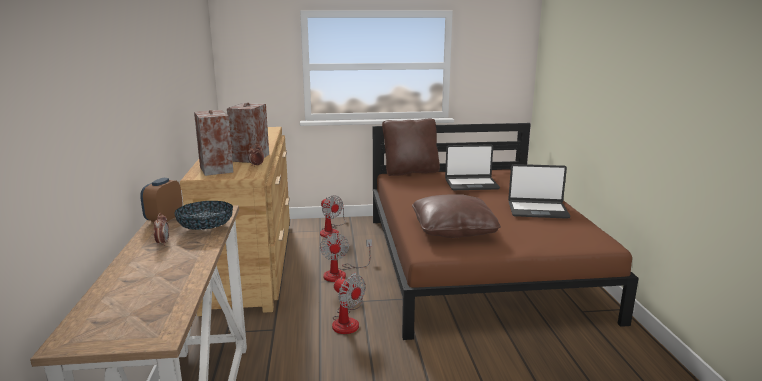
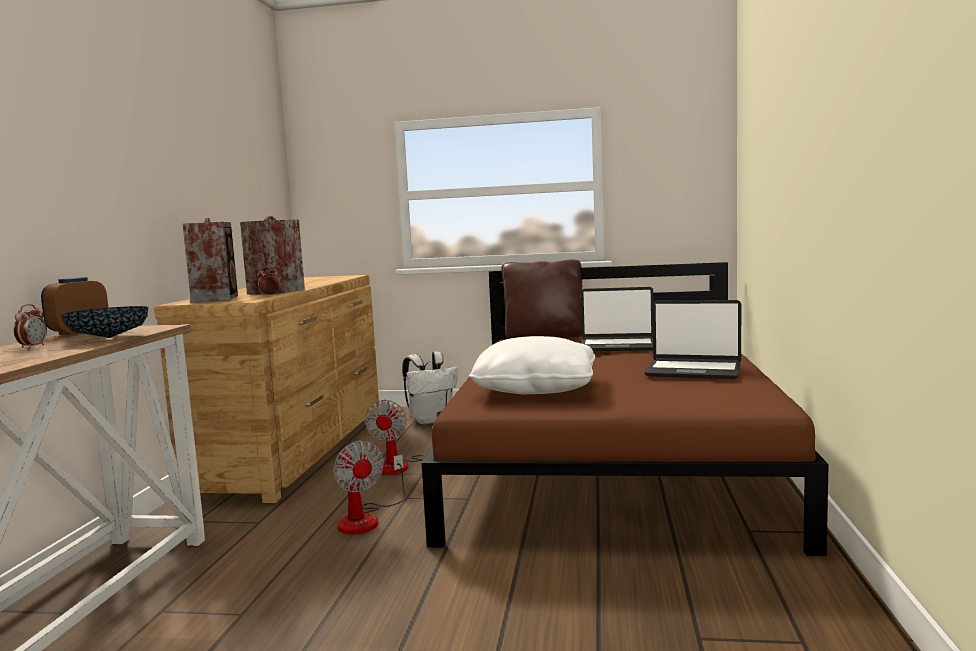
camera: 15 degrees right, 10 degrees down
fan [320,195,346,238] -> white backpack [402,352,458,424]
brown pillow [412,194,501,238] -> white pillow [469,336,595,394]

